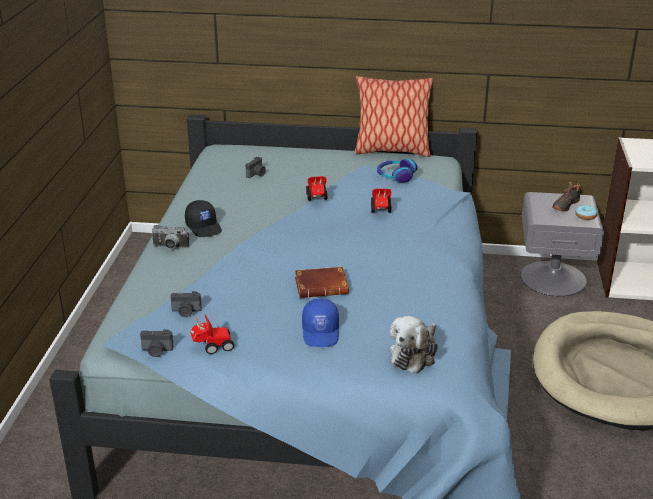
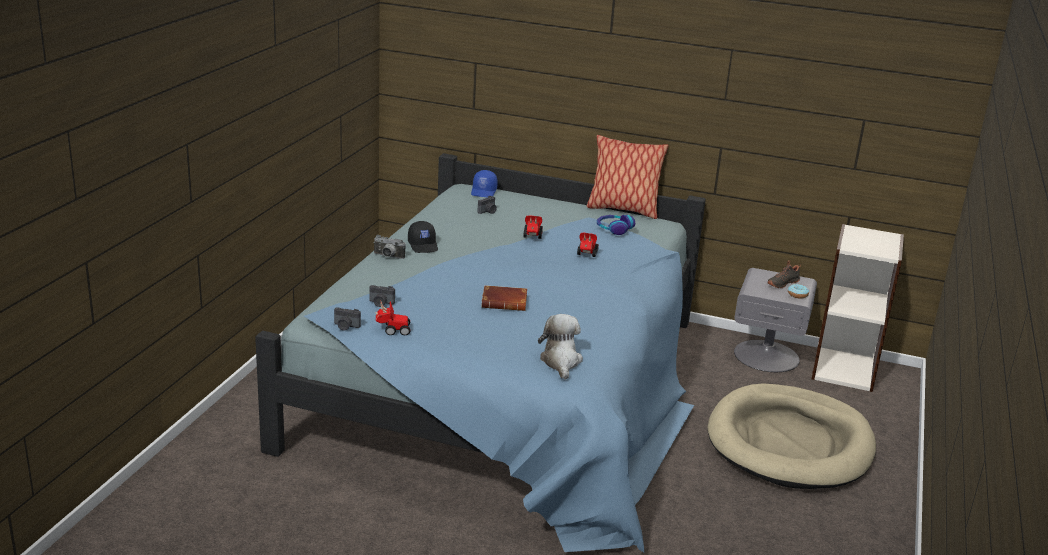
camera: 10 degrees right, 5 degrees down
blue cap [302,298,339,347] -> blue cap moved to [471,170,498,197]
plush toy [390,316,438,374] -> plush toy turned 135 degrees clockwise [538,314,583,380]

